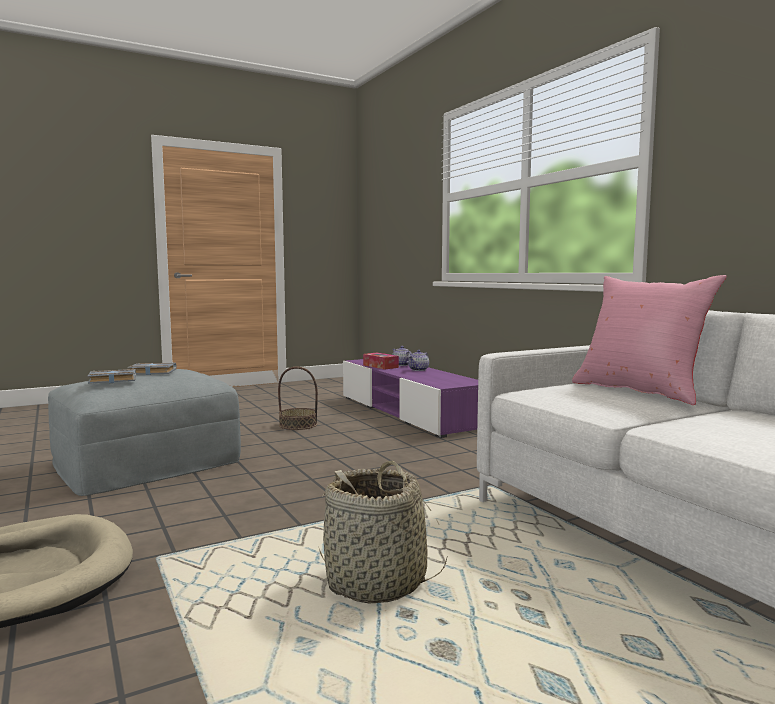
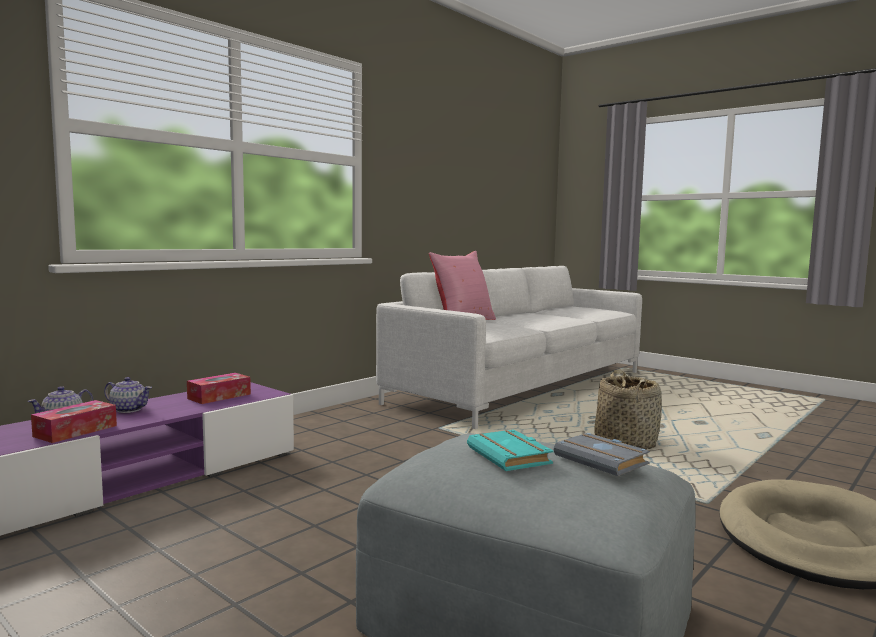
camera: 110 degrees left, 0 degrees up
grey book [127,363,176,375] -> turquoise book [467,430,554,471]
basket [278,367,318,430] -> none
none -> tissue box [187,373,251,404]

